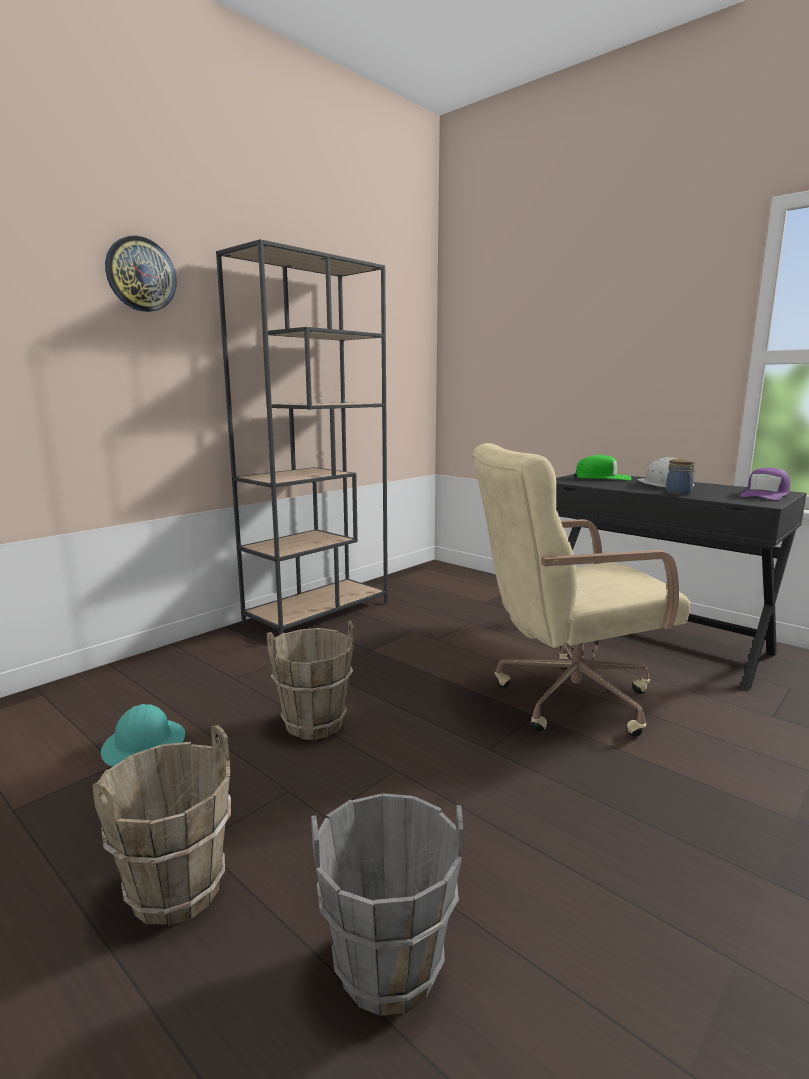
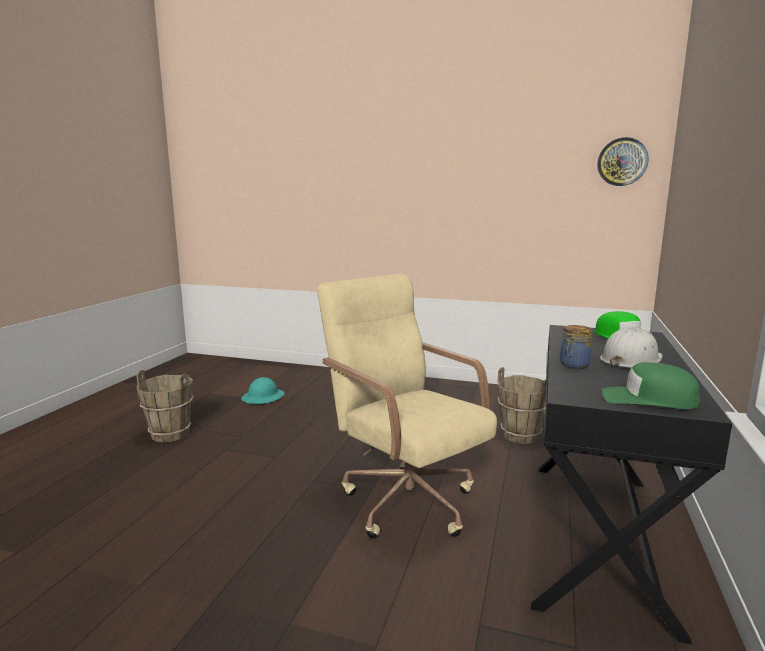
camera: 65 degrees right, 0 degrees up
wall clock [105,236,176,312] -> wall clock moved to [597,137,648,186]
bookcase [216,239,388,635] -> none
brown bucket [267,620,354,740] -> brown bucket moved to [498,367,547,444]
grey bucket [311,793,463,1016] -> none
purple cap [740,468,790,500] -> green cap [602,362,700,409]

